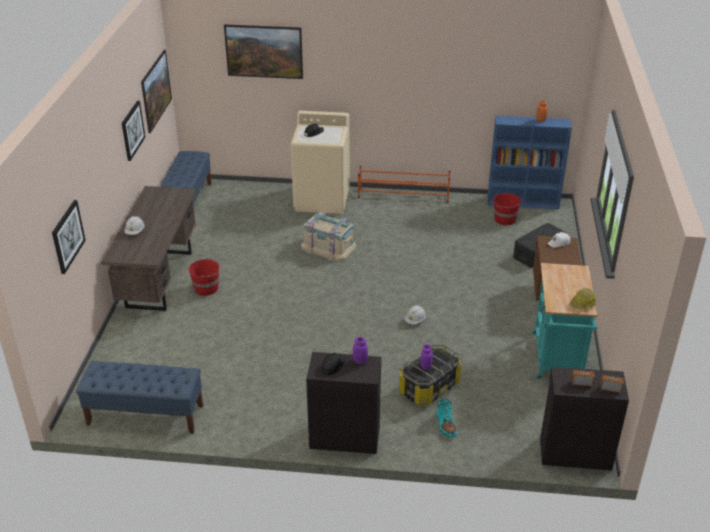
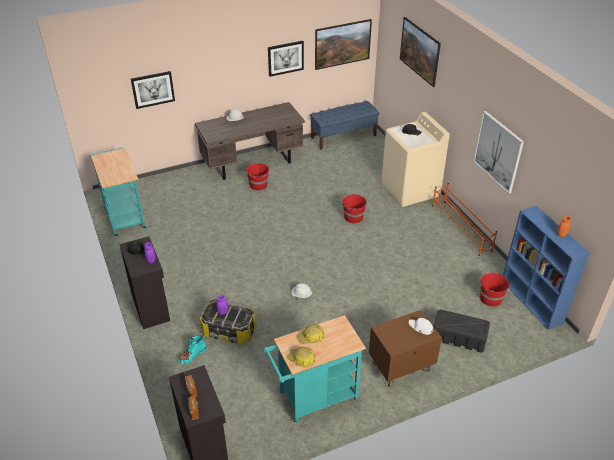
camera: 60 degrees right, 5 degrees up
blue bench [76,361,203,434] -> turquoise cart [90,147,147,237]
beige storage box [301,211,357,262] -> red bucket [341,194,367,223]
none -> hard hat [297,324,325,344]
none -> picture [473,111,524,194]

